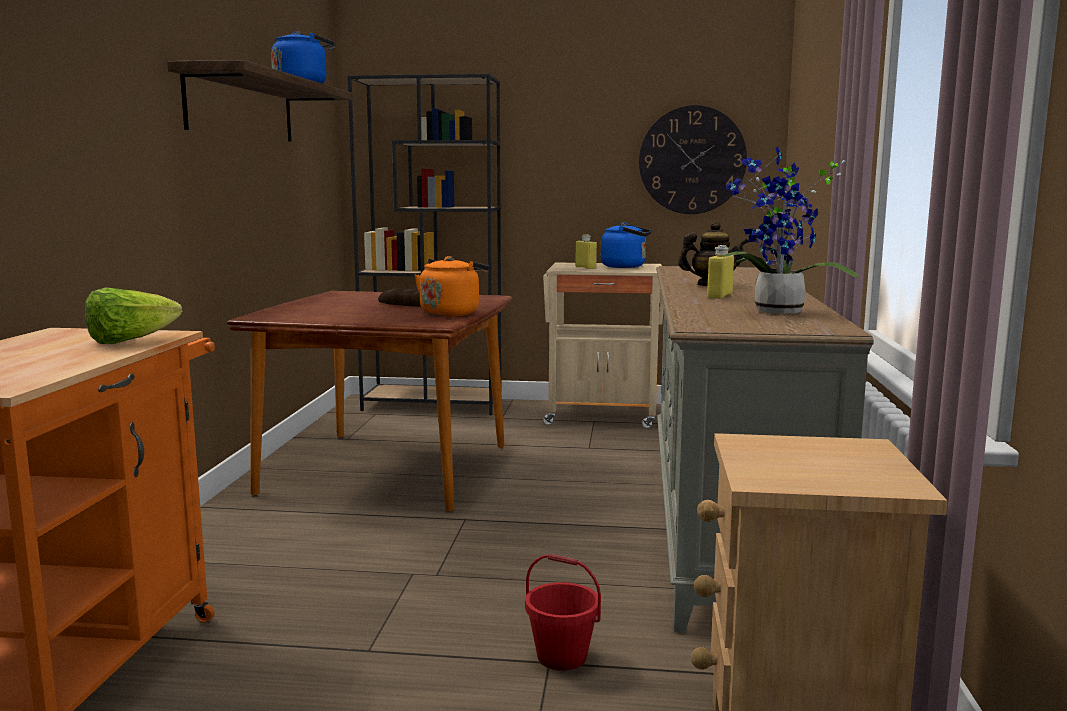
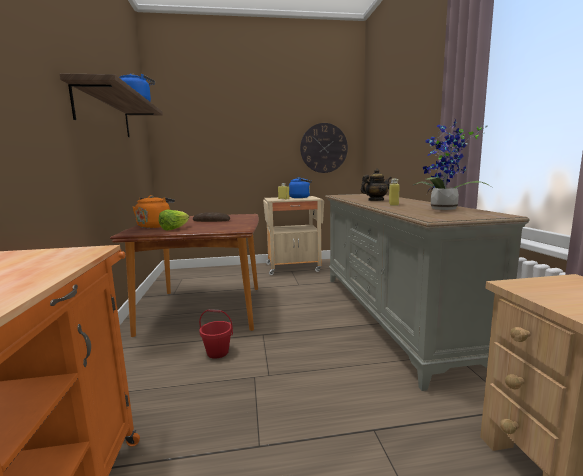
camera: 15 degrees left, 0 degrees up
lettuce [85,287,182,344] -> lettuce moved to [159,210,190,230]
bookcase [348,74,502,415] -> none
orange kettle [415,256,489,317] -> orange kettle moved to [133,195,175,228]
red bucket [525,554,601,671] -> red bucket moved to [199,309,233,359]

